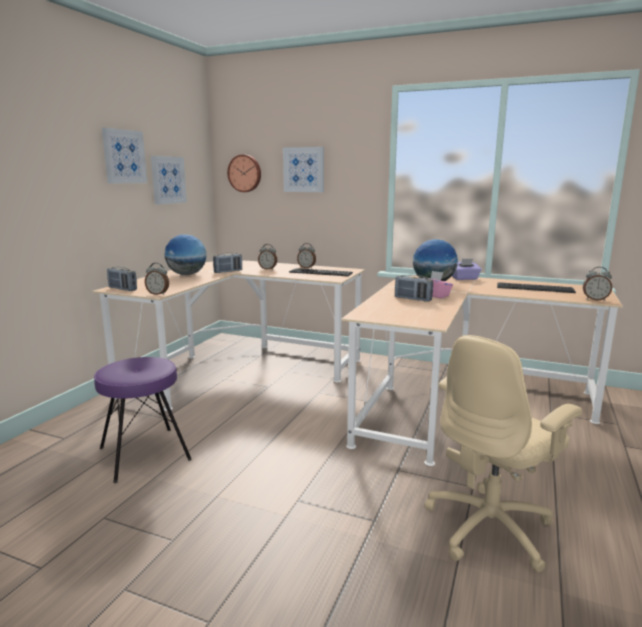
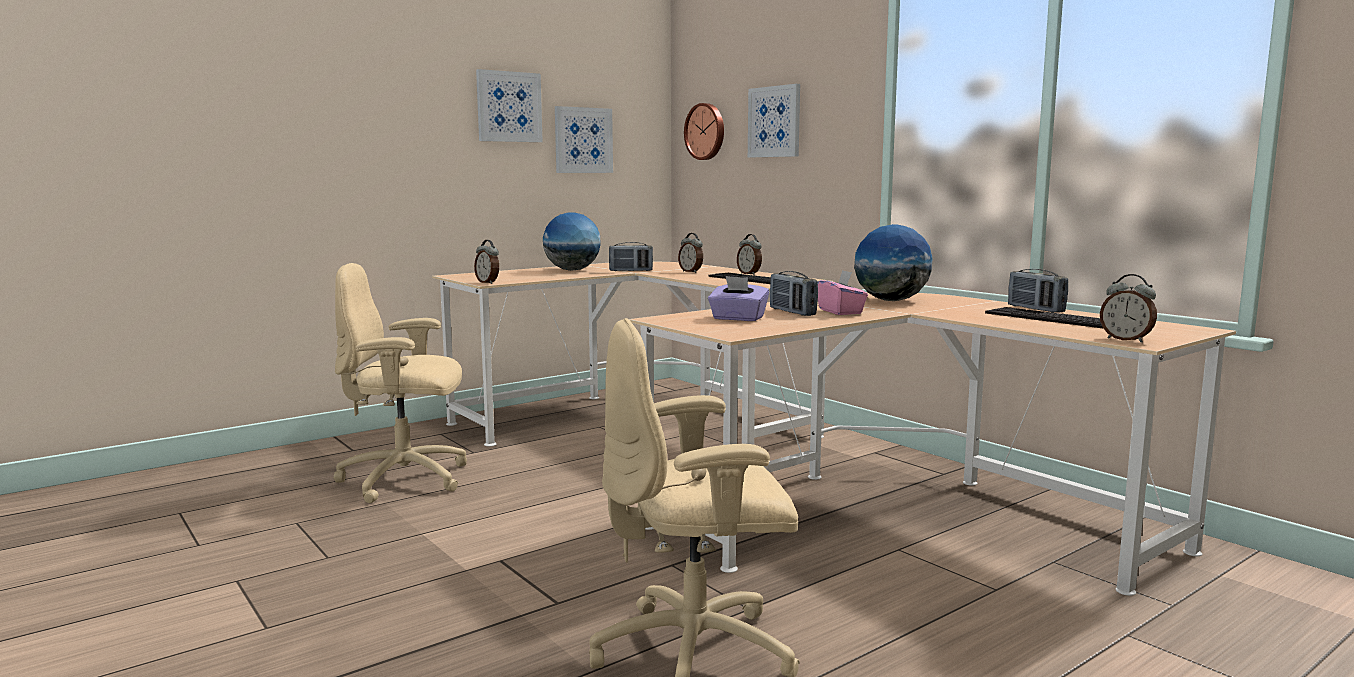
camera: 30 degrees right, 5 degrees down
purple stool [94,357,192,483] -> beige office chair [334,263,467,503]
radio [107,266,137,291] -> radio moved to [1008,269,1068,313]
purple tissue box [452,259,482,280] -> purple tissue box moved to [708,276,769,321]

